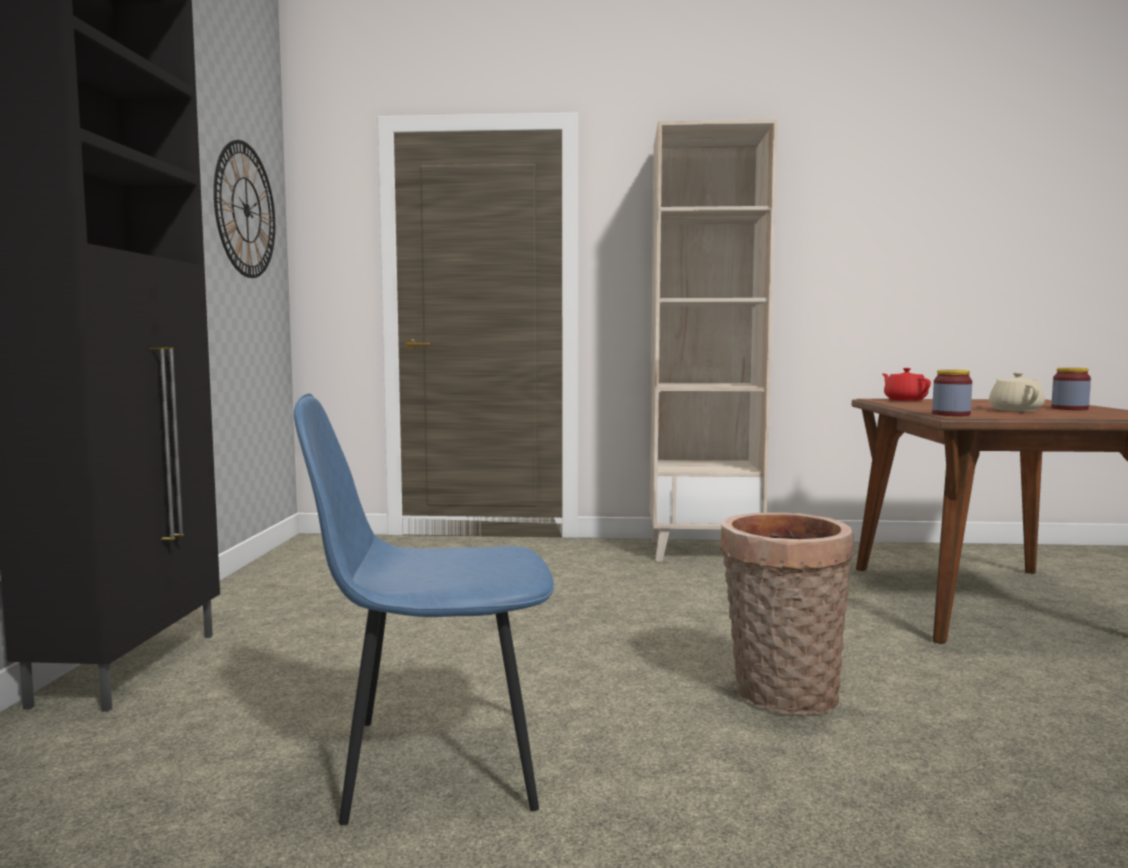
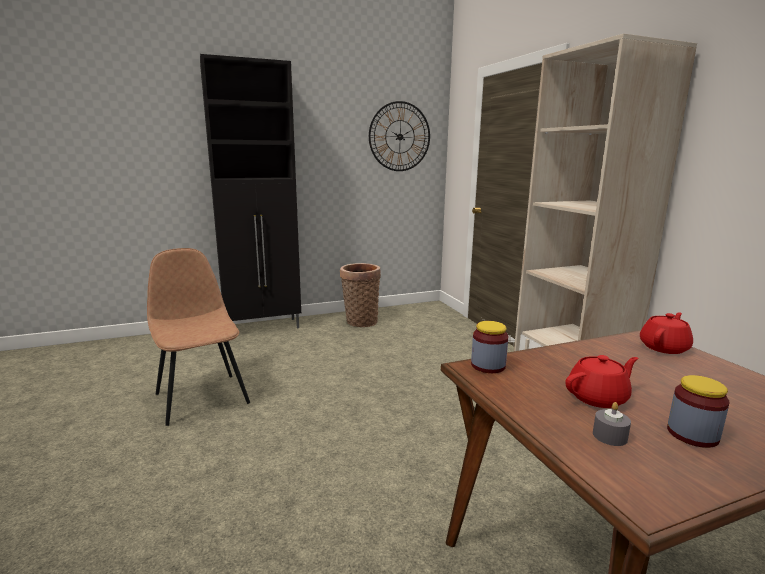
camera: 65 degrees right, 10 degrees up
blue chair [294,393,554,825] -> brown chair [147,248,250,426]
basket [719,512,854,715] -> basket moved to [340,263,381,327]
beige teapot [989,372,1045,412] -> red teapot [565,355,638,408]
none -> grey candle [593,402,631,446]

